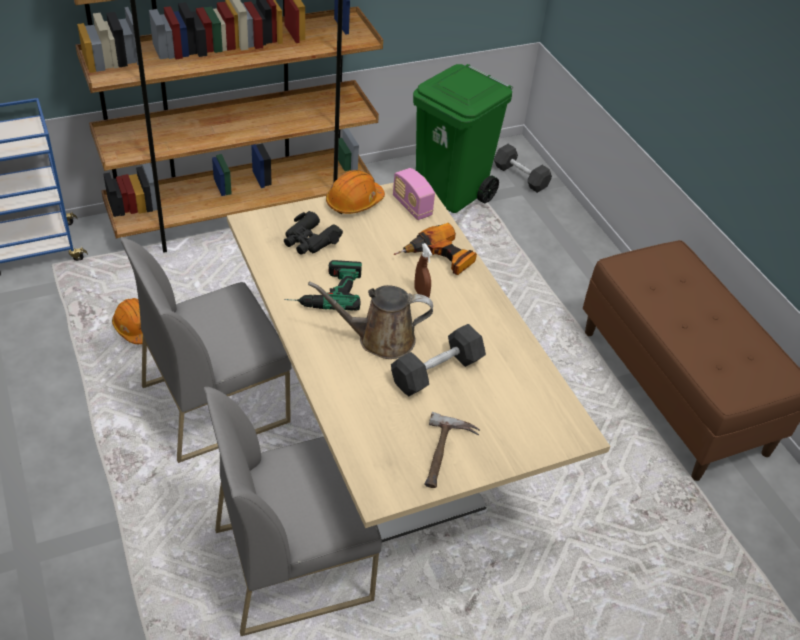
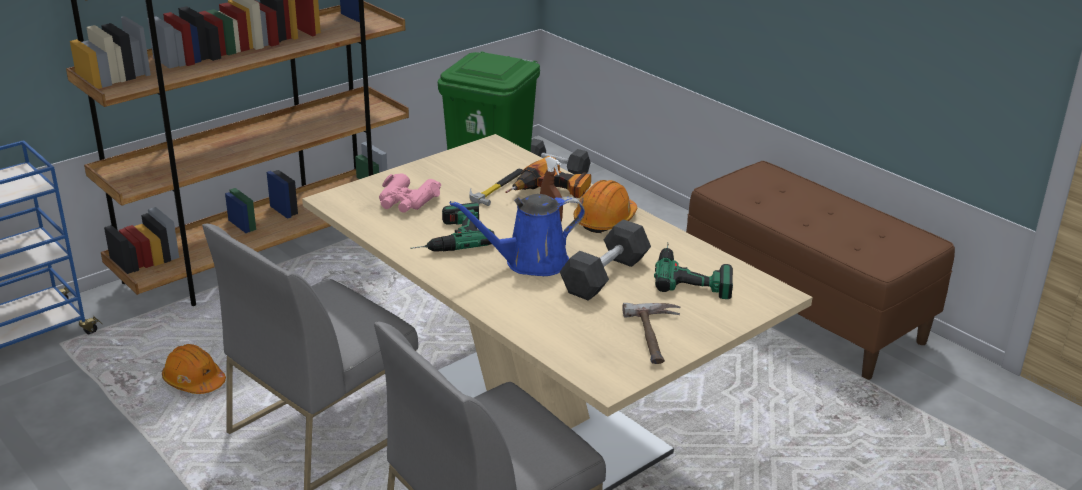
camera: 15 degrees left, 15 degrees down
black binoculars [284,211,343,255] -> pink binoculars [379,173,441,213]
brown watering can [308,281,433,359] -> blue watering can [450,194,585,276]
orange hard hat [326,170,385,214] -> orange hard hat moved to [574,180,637,233]
radio [393,168,435,220] -> none
none -> hammer [470,169,523,206]
none -> power drill [654,242,733,299]

